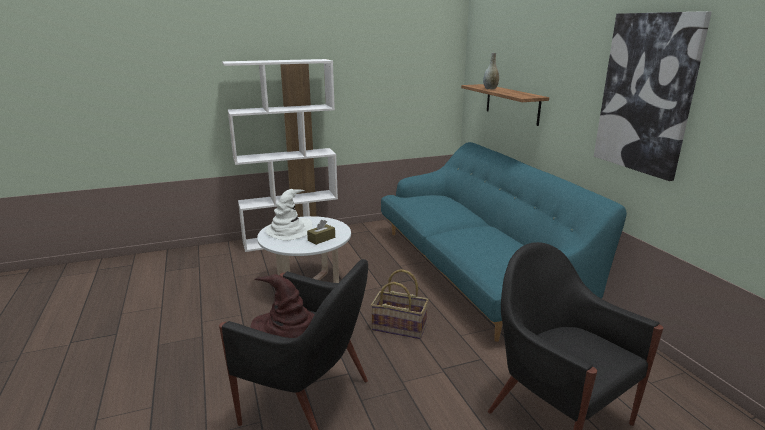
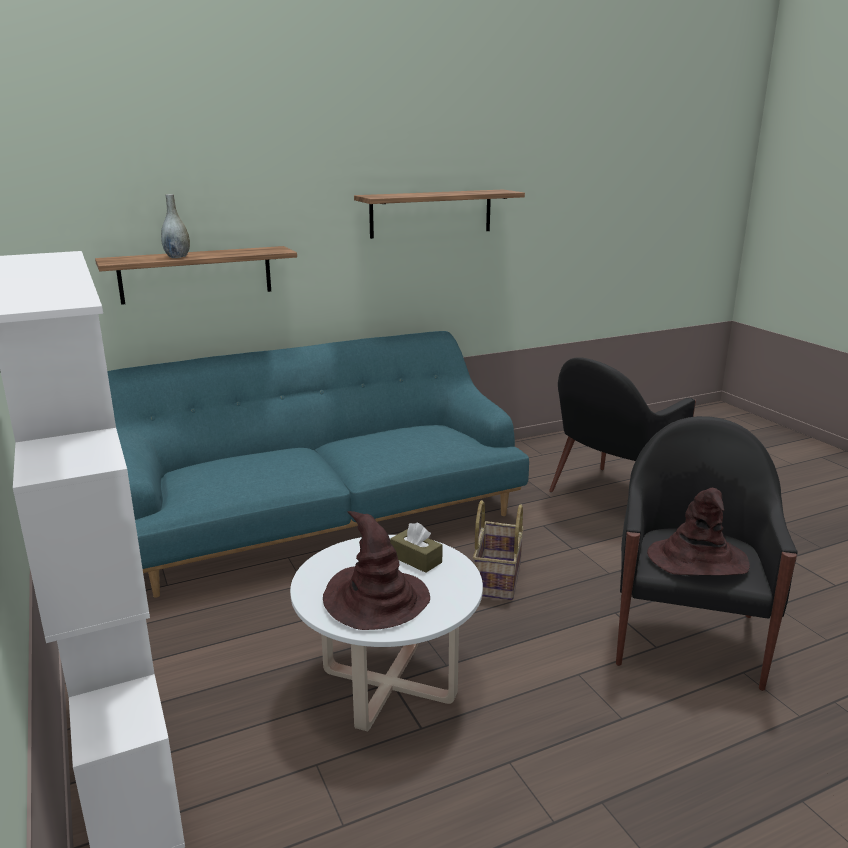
camera: 95 degrees left, 0 degrees up
white hat [265,189,312,241] -> brown hat [323,511,430,630]
picture [594,11,712,181] -> shelf [354,190,525,239]

